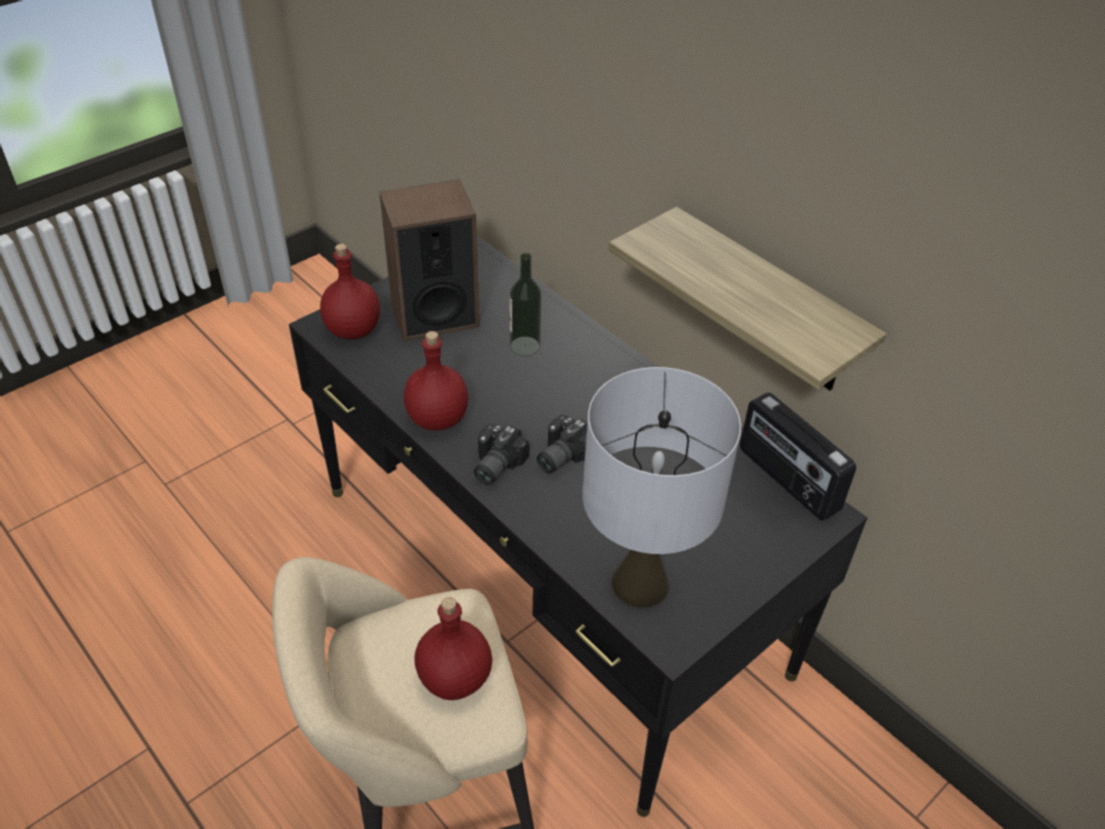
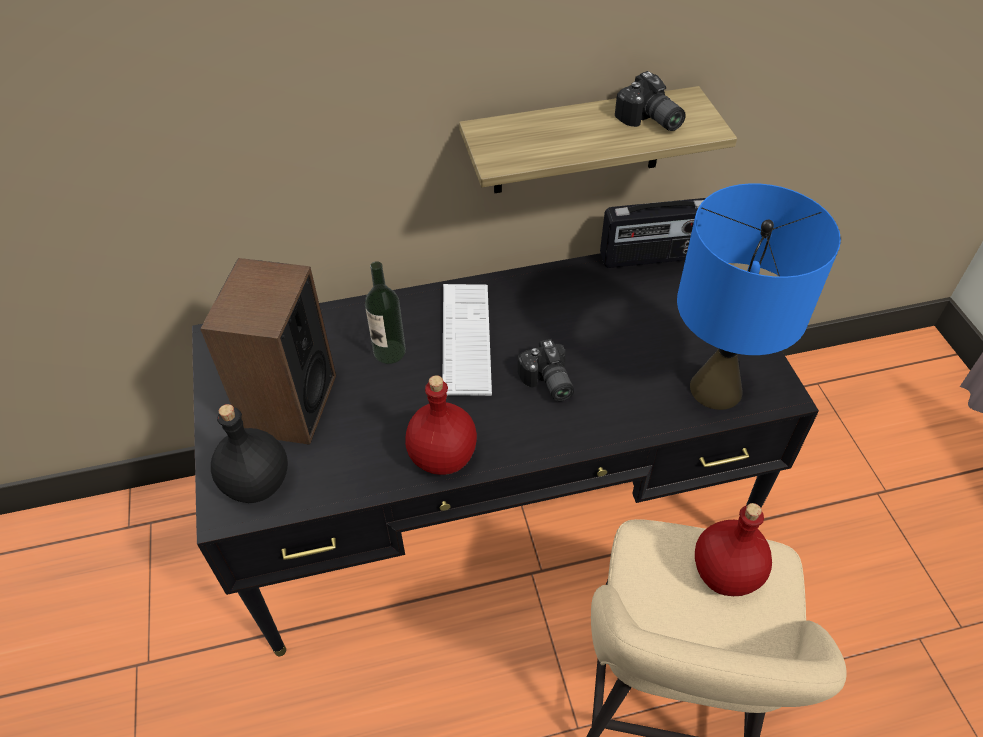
camera: 60 degrees left, 5 degrees up
red bottle [320,244,380,339] -> black bottle [211,404,288,503]
camera [474,424,529,485] -> camera moved to [615,71,686,131]
grey table lamp [582,367,741,607] -> blue table lamp [677,183,841,410]
none -> keyboard [443,284,492,396]

